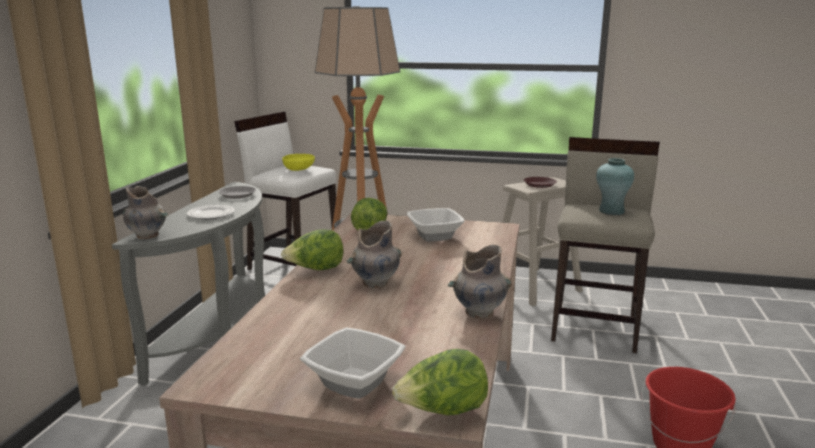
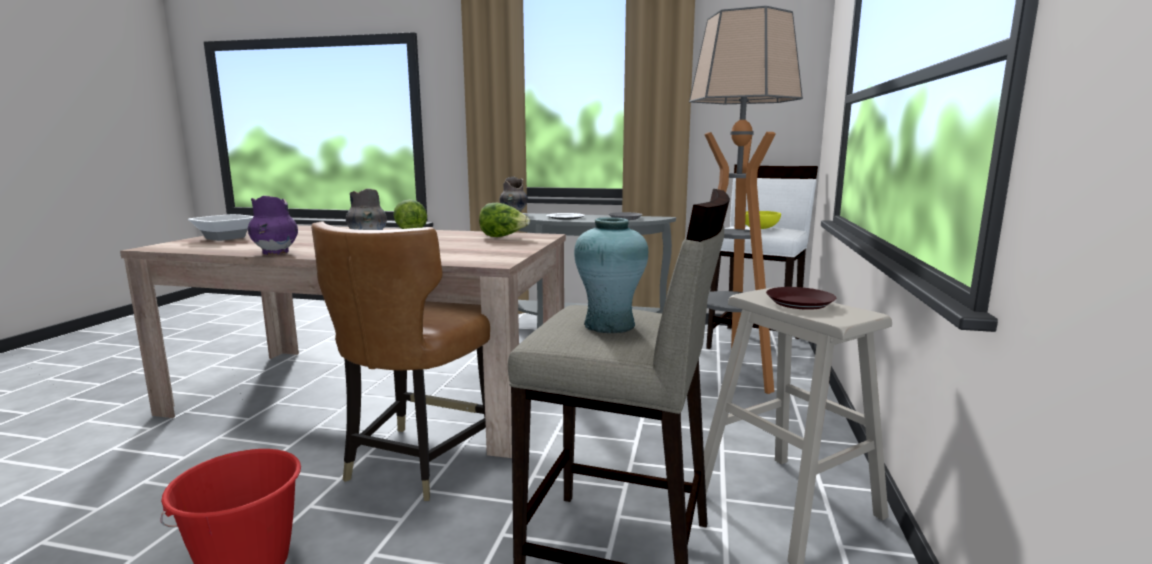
camera: 90 degrees right, 5 degrees down
lettuce [392,349,488,415] -> none
bowl [407,208,464,241] -> none
grey vase [448,245,512,319] -> purple vase [248,196,298,255]
none -> brown chair [311,221,490,501]

